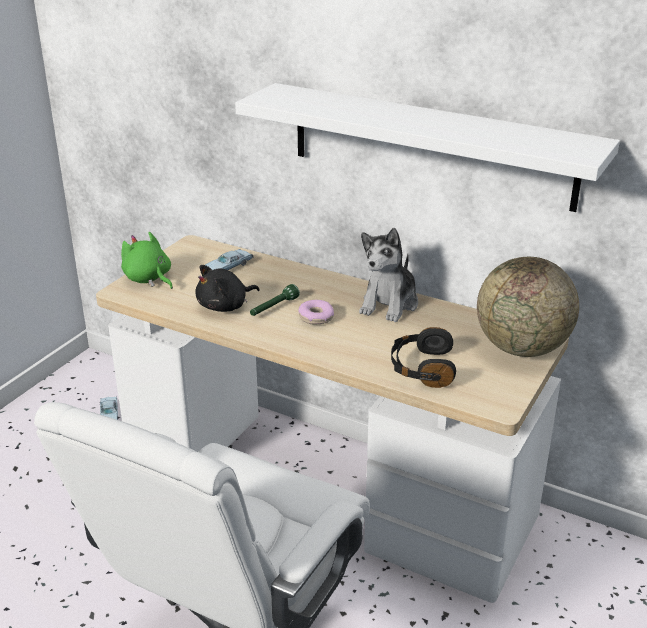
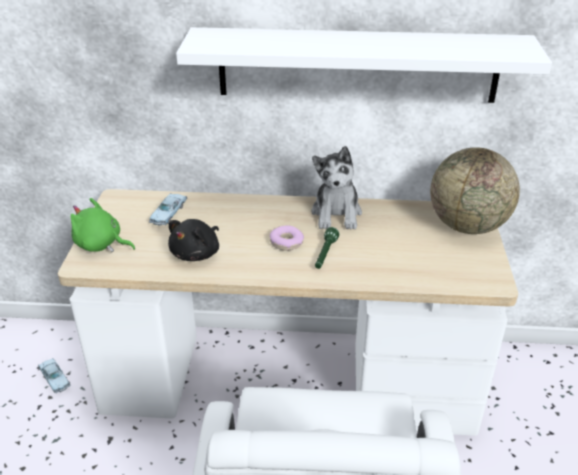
camera: 25 degrees left, 5 degrees up
green flashlight [250,284,300,316] -> green flashlight moved to [315,227,339,269]
black headphones [391,327,456,388] -> none

